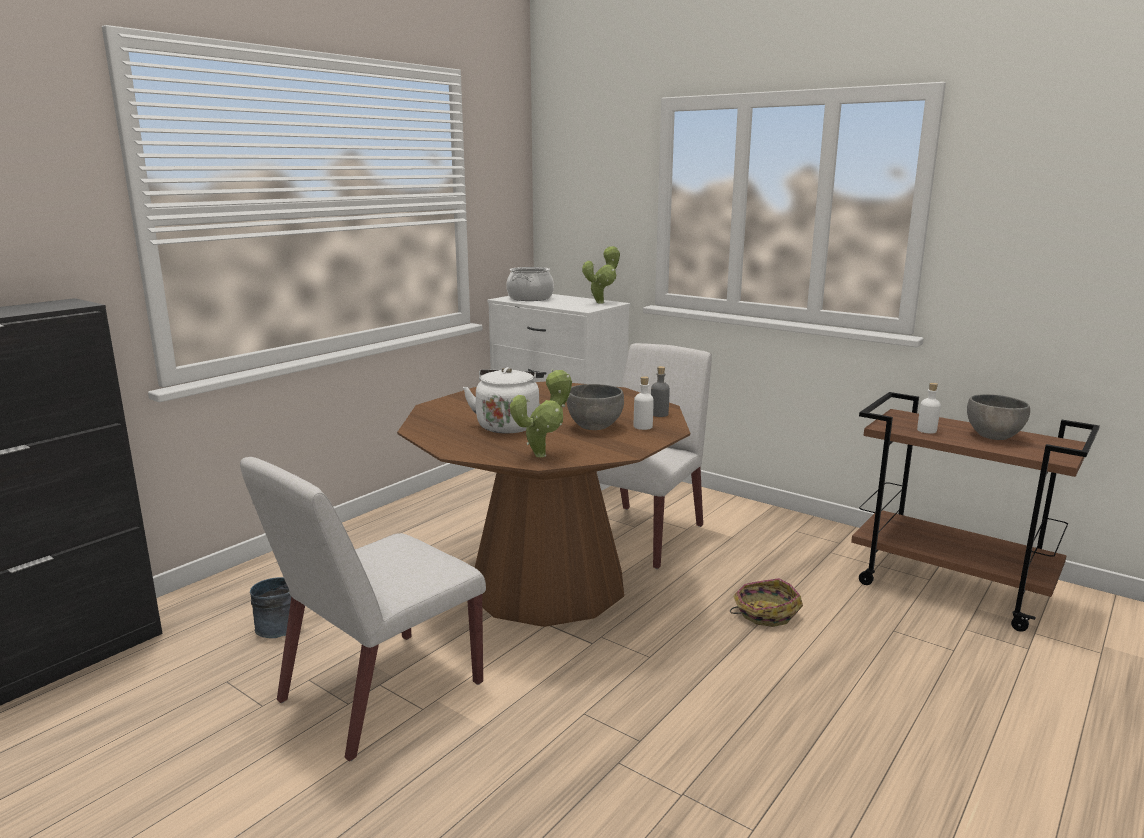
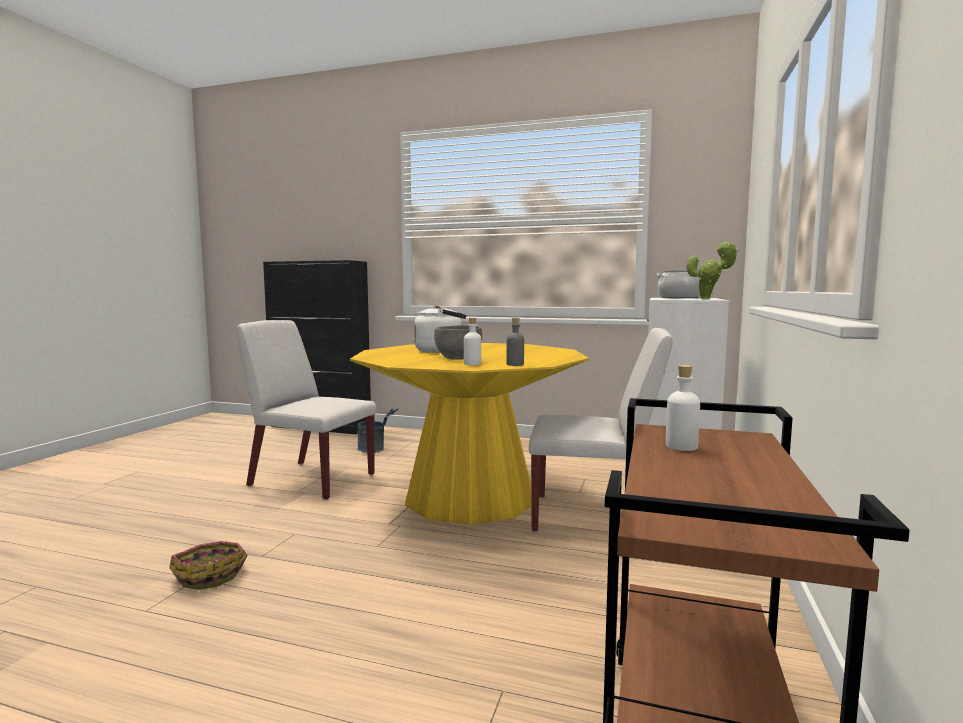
camera: 70 degrees right, 10 degrees down
brown dining table [397,381,690,627] -> yellow dining table [350,343,589,525]
potted plant [510,369,572,457] -> none
basket [730,578,803,627] -> basket moved to [169,541,247,590]
grey bowl [967,394,1030,440] -> none

